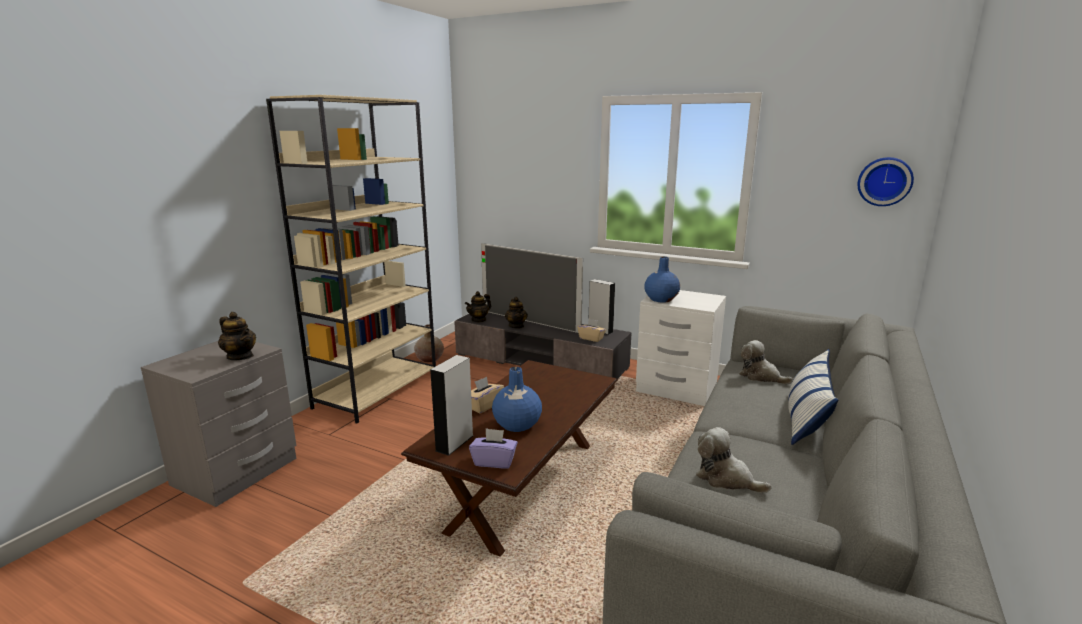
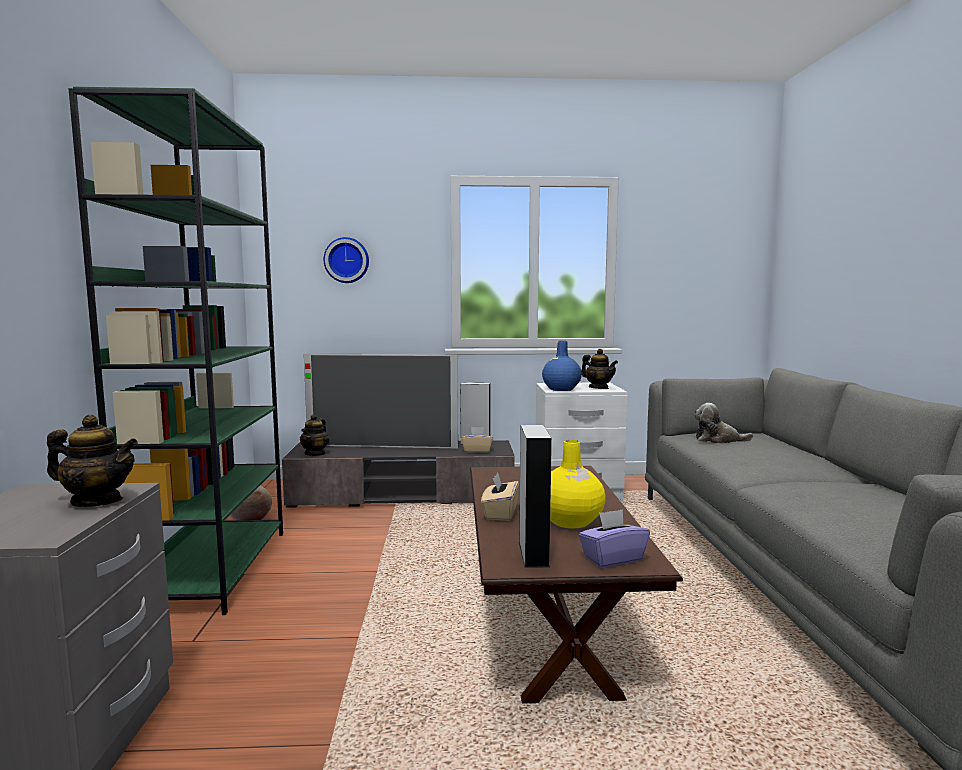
camera: 30 degrees left, 10 degrees down
beige bookcase [266,95,436,424] -> green bookcase [69,87,283,615]
blue vase [492,367,542,432] -> yellow vase [550,440,605,528]
teapot [505,297,528,329] -> teapot moved to [581,349,618,389]
plush toy [696,427,771,493] -> none
pillow [788,349,838,445] -> none
wall clock [858,157,914,206] -> wall clock moved to [324,237,369,283]

